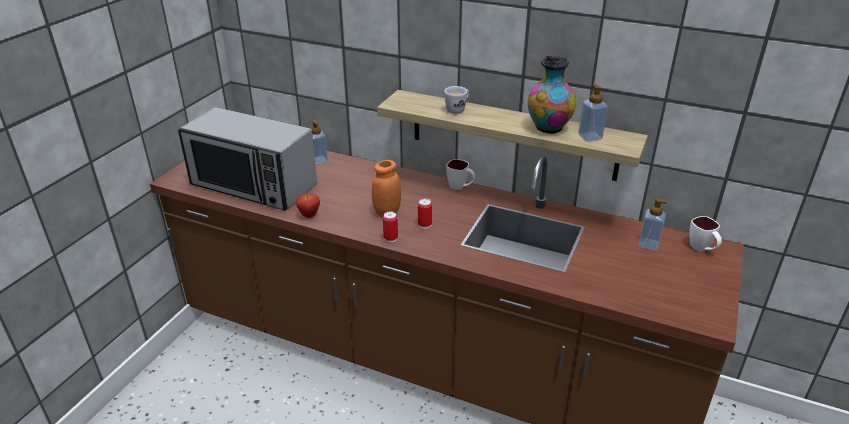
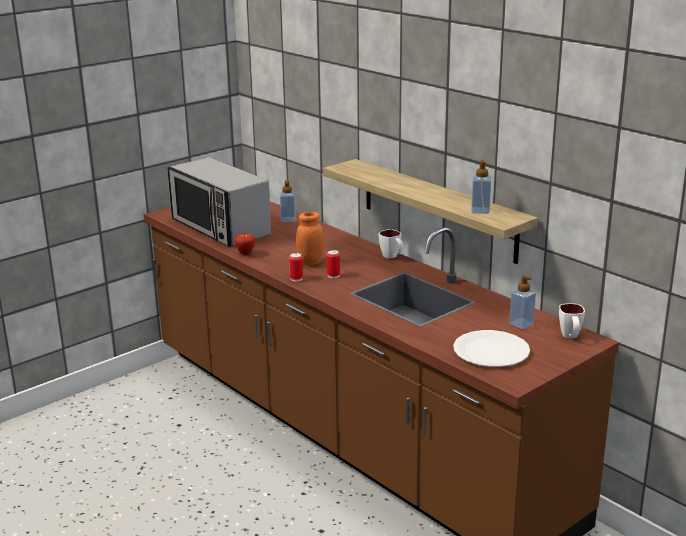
camera: 25 degrees right, 10 degrees down
white mug [444,86,469,114] -> none
vase [528,56,576,134] -> none
none -> white plate [453,330,530,367]

